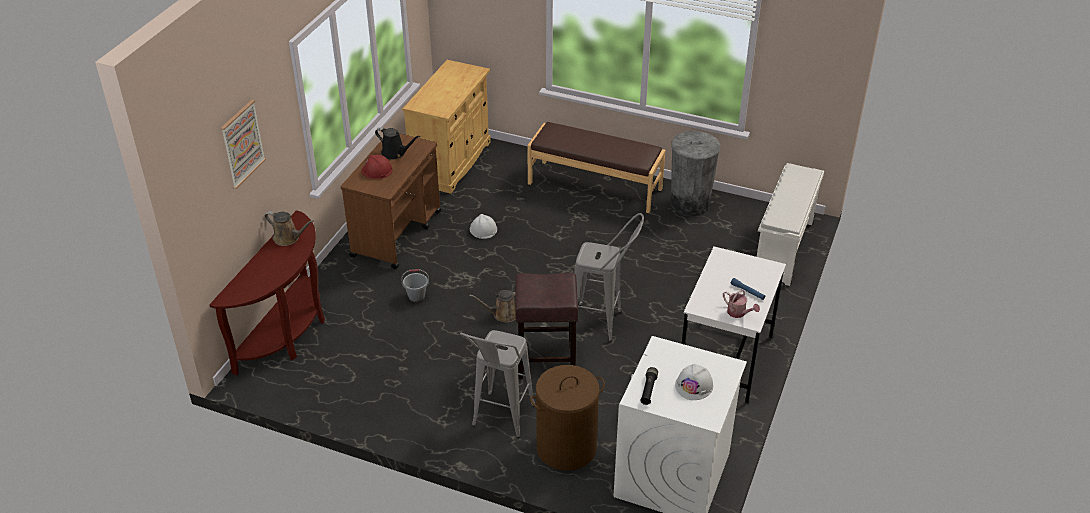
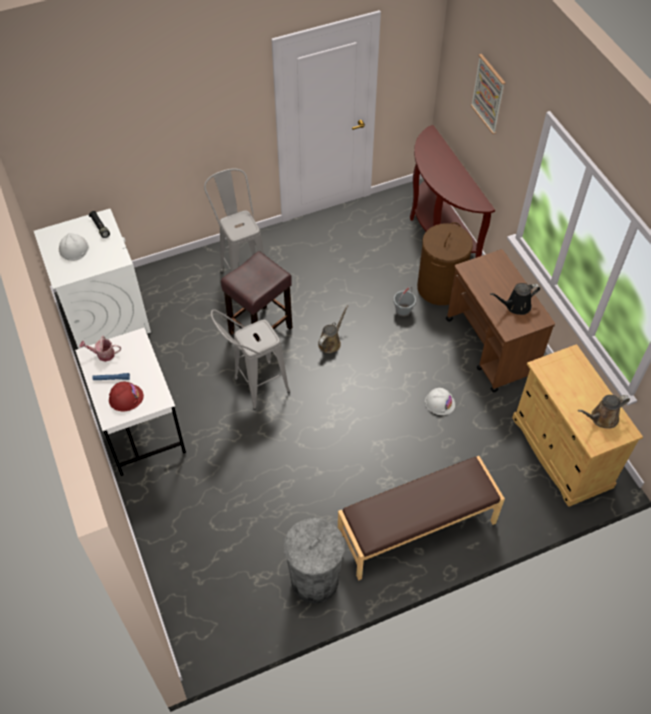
camera: 135 degrees right, 15 degrees up
brown watering can [265,211,314,246] -> brown watering can moved to [578,395,630,429]
red hard hat [361,155,393,179] -> red hard hat moved to [109,382,144,411]
brown laundry basket [530,365,605,470] -> brown laundry basket moved to [417,222,473,305]
white shoe rack [757,163,824,286] -> none

